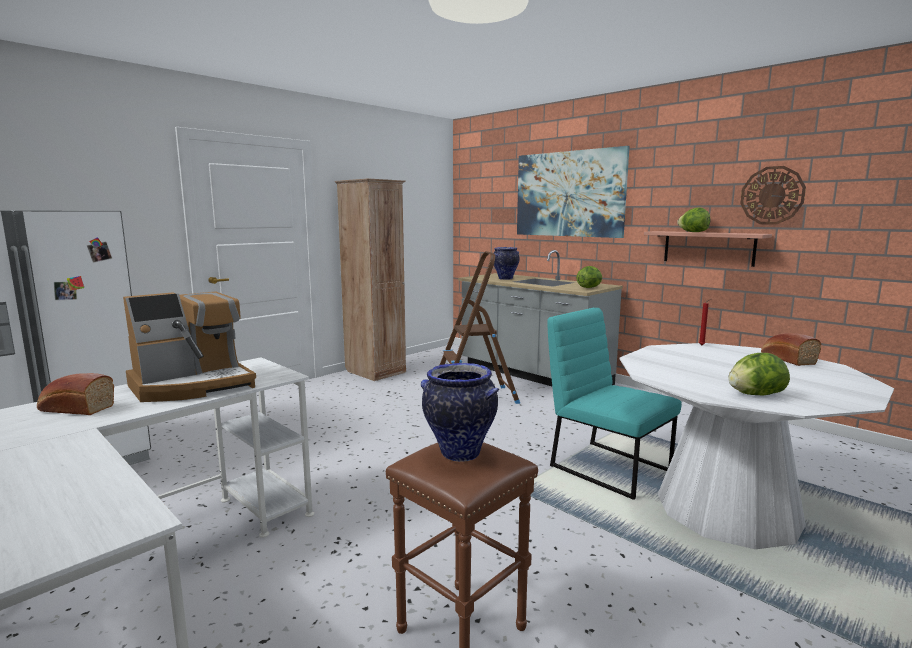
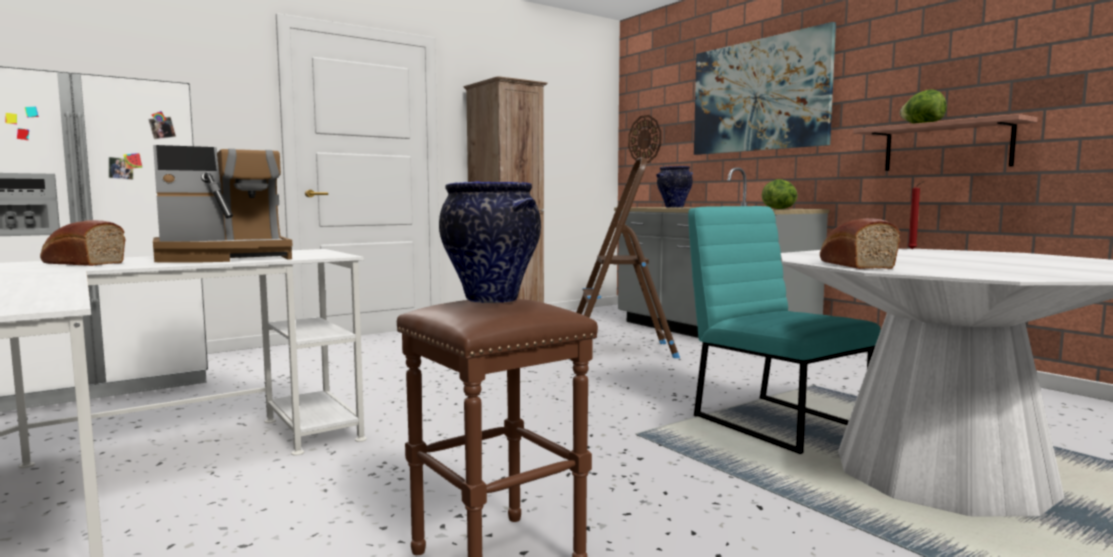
camera: 10 degrees right, 5 degrees down
lettuce [729,353,790,396] -> none
wall clock [740,166,806,225] -> wall clock moved to [628,115,662,163]
bread [761,333,822,366] -> bread moved to [820,218,900,269]

